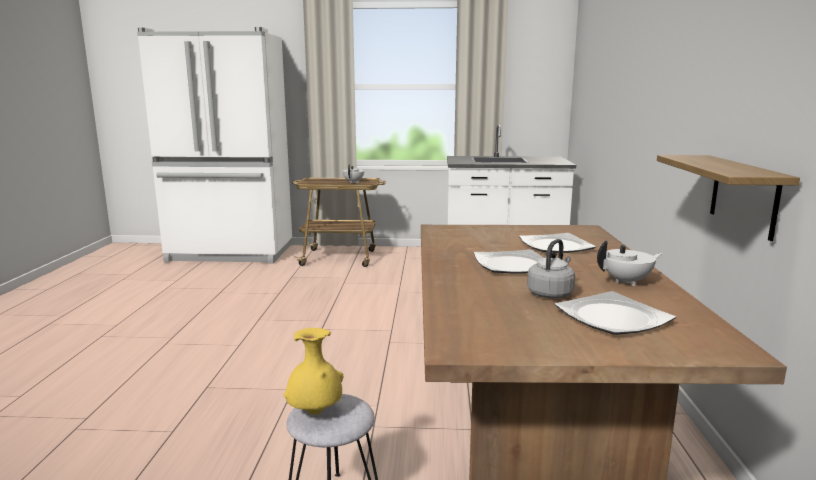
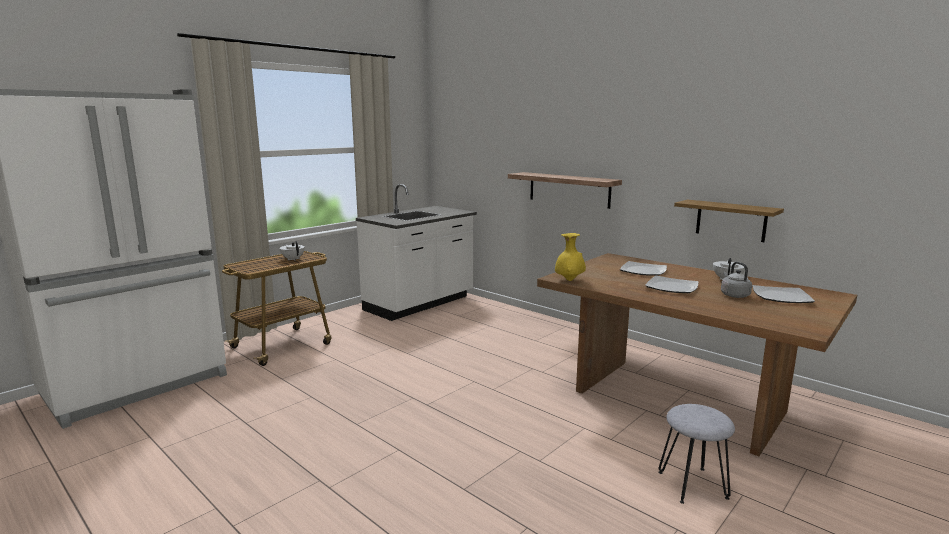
camera: 50 degrees left, 0 degrees up
yellow vase [283,328,344,415] -> yellow vase moved to [555,233,586,281]
none -> shelf [508,172,622,209]

